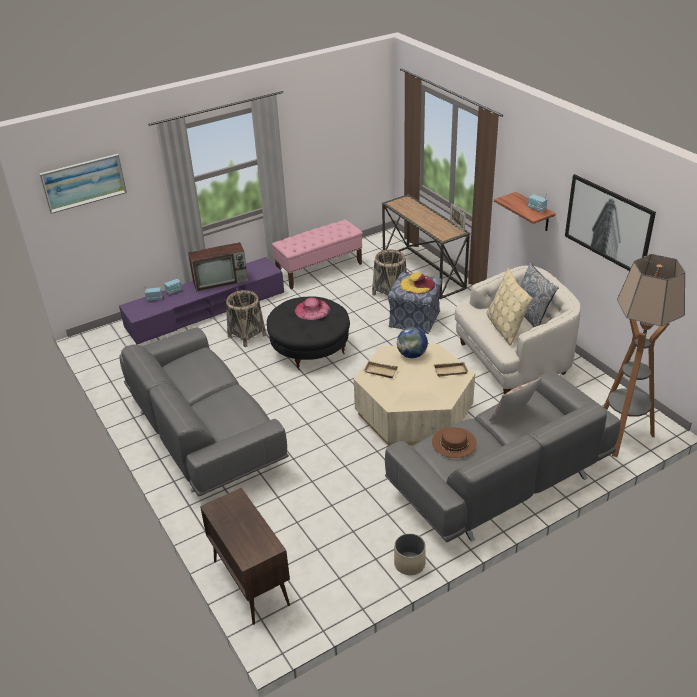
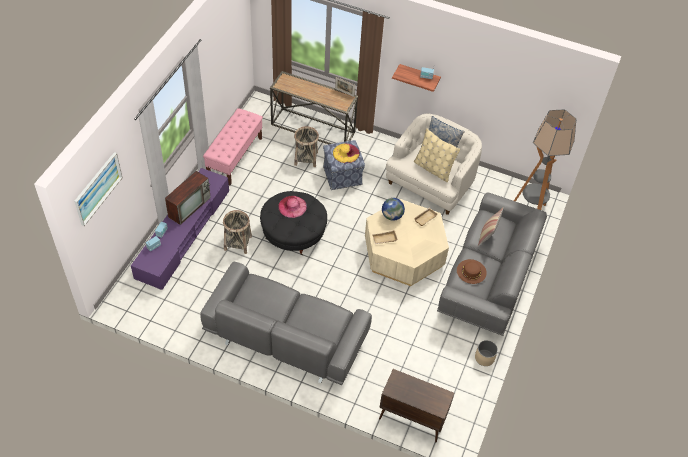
camera: 40 degrees left, 15 degrees up
picture [565,174,656,271] -> none

